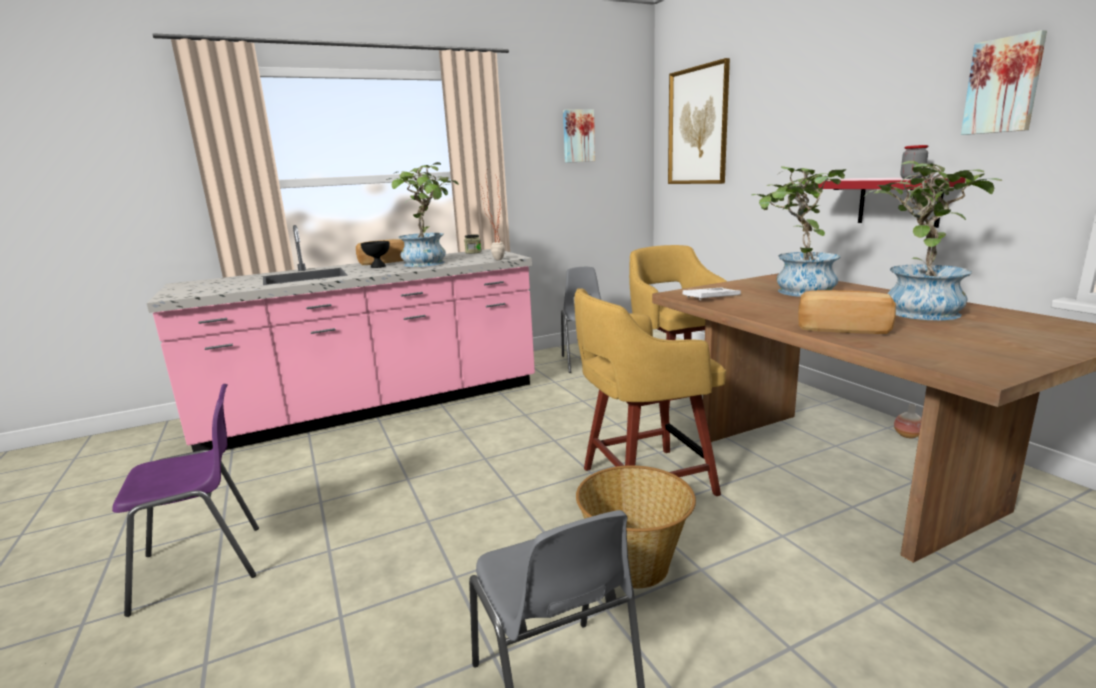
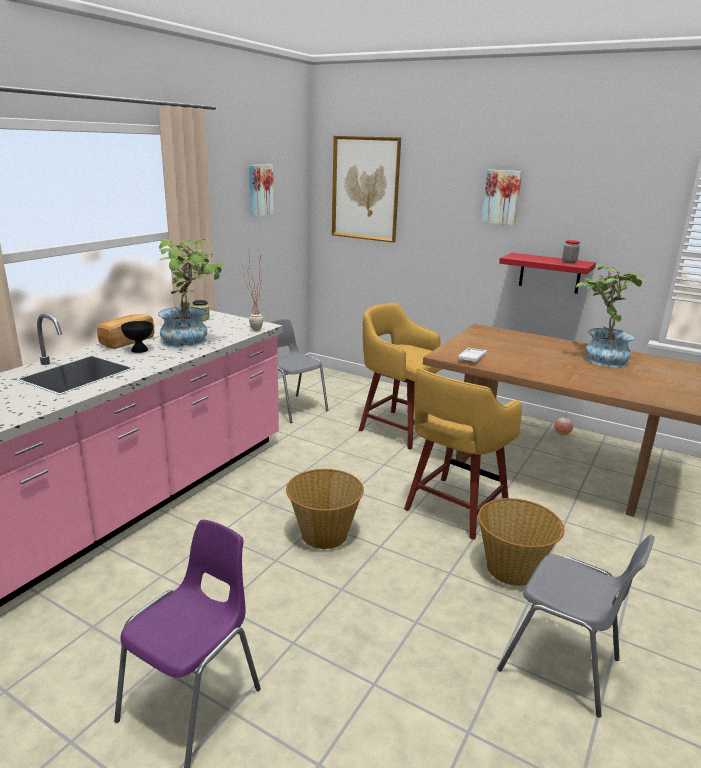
camera: 35 degrees left, 5 degrees up
potted plant [751,166,846,297] -> none
bread [798,290,896,334] -> none
picture [961,30,1047,135] -> picture moved to [482,170,522,225]
none -> basket [286,469,364,549]

